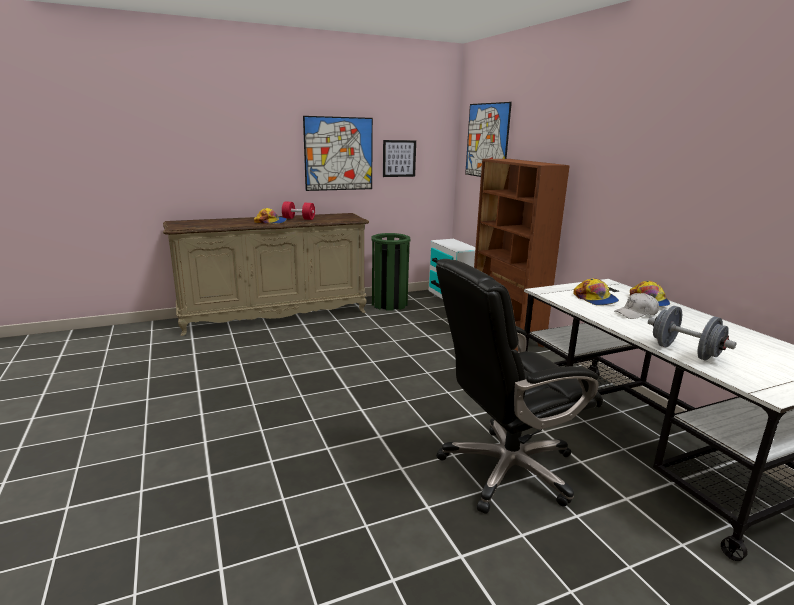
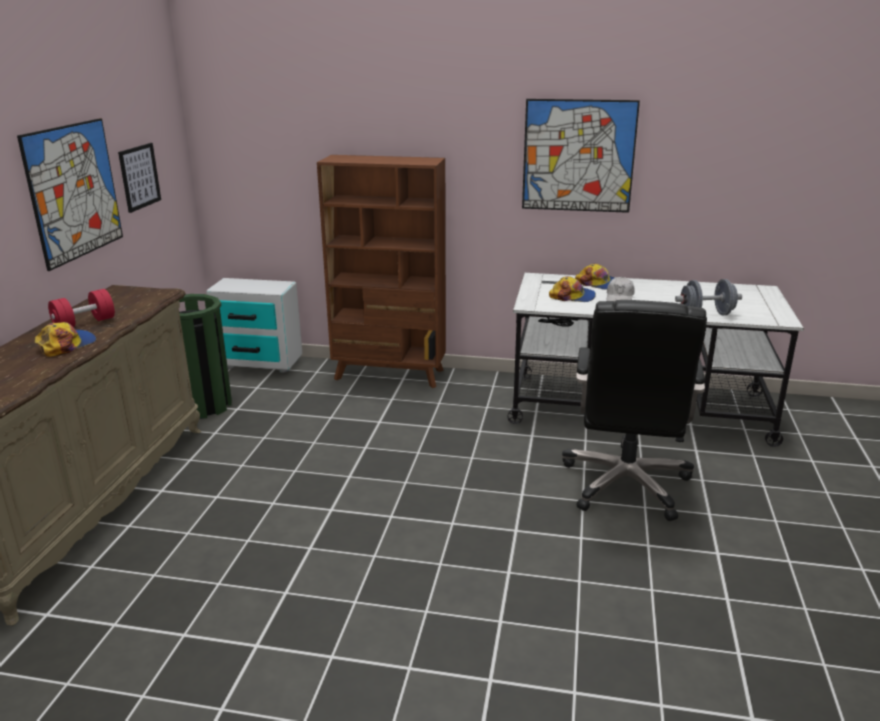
camera: 55 degrees left, 5 degrees up
picture [465,102,512,177] -> picture moved to [522,99,640,213]

